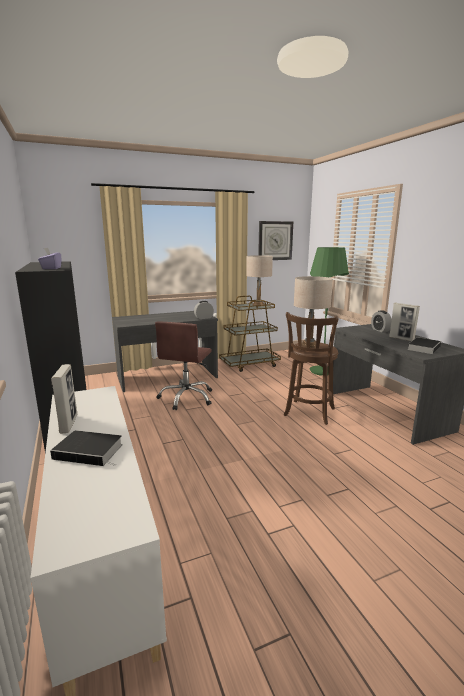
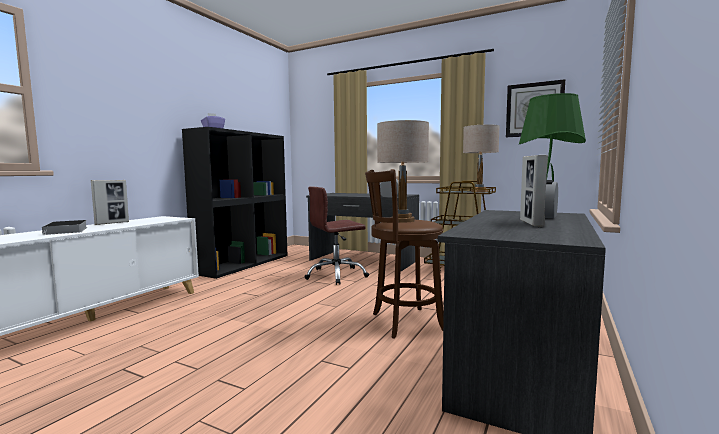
camera: 50 degrees right, 10 degrees down
book [407,337,441,354] -> none

